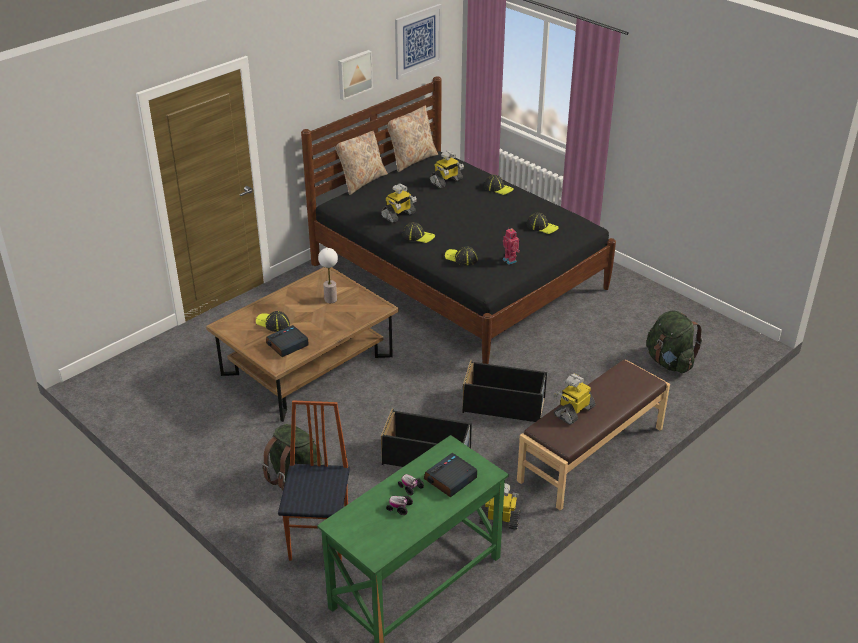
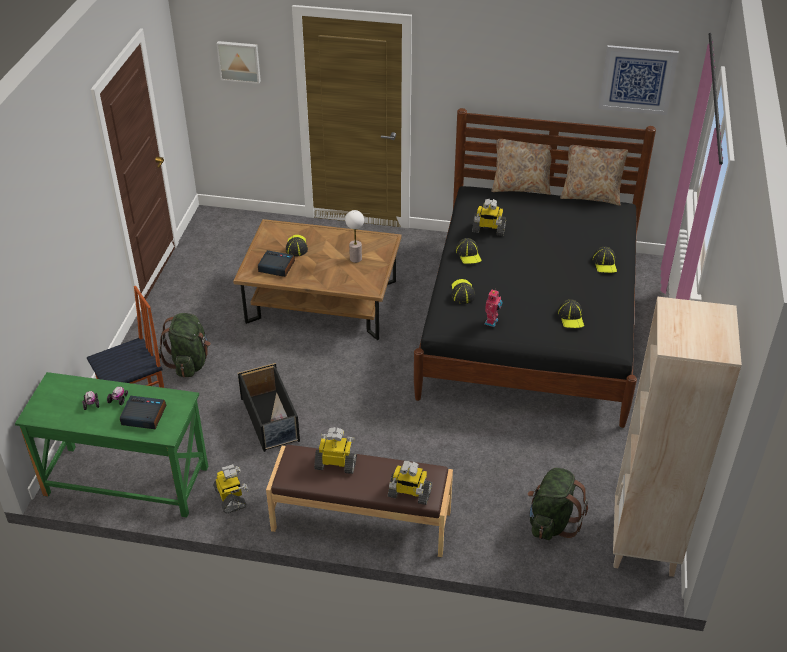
camera: 55 degrees right, 5 degrees up
picture [338,50,373,100] -> picture moved to [216,41,261,84]
toy robot [430,151,464,188] -> toy robot moved to [388,461,432,505]
black storage box [462,360,547,422] -> none
none -> beige bookcase [613,297,742,577]

